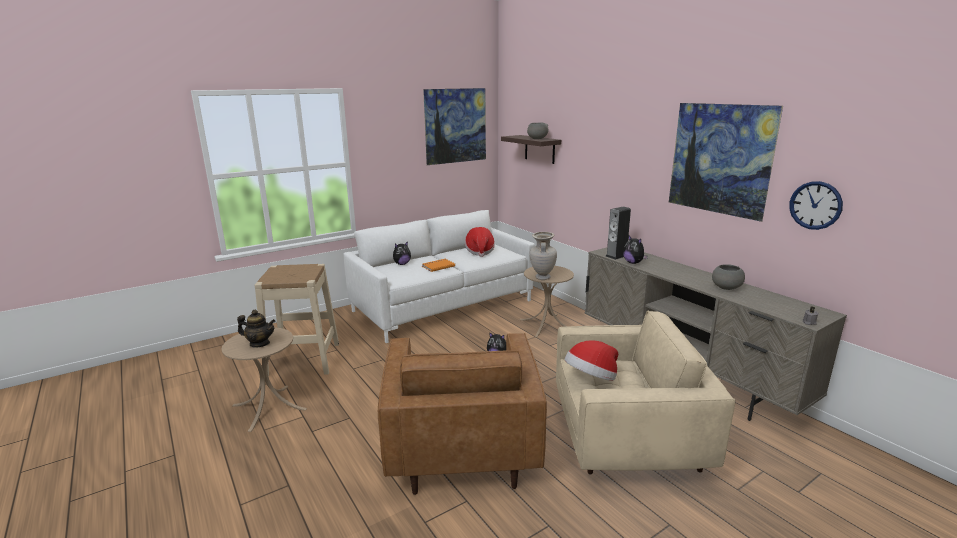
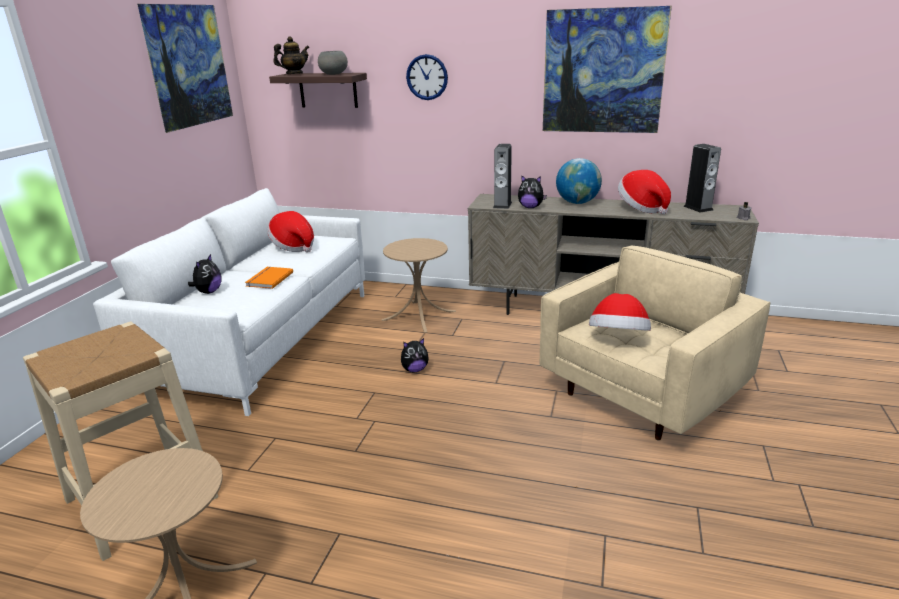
camera: 40 degrees left, 5 degrees up
teapot [237,310,275,348] -> teapot moved to [273,36,309,74]
brown armchair [378,333,547,495] -> none
beige vase [529,232,557,280] -> none
grey bowl [712,264,745,290] -> hat [618,170,671,214]
wall clock [789,181,843,230] -> wall clock moved to [406,54,448,100]
none -> globe [556,158,602,204]
none -> speaker [684,144,721,213]

